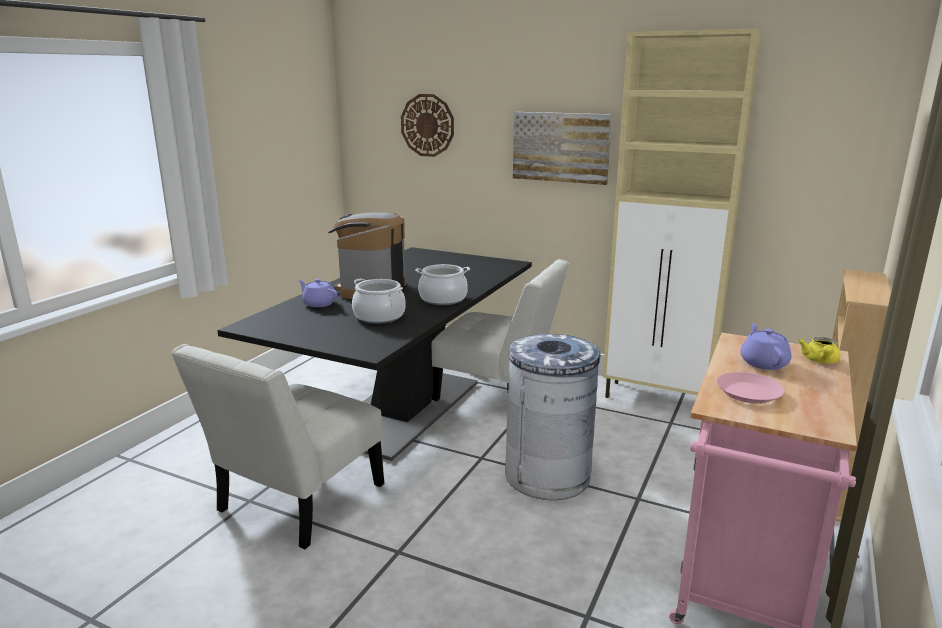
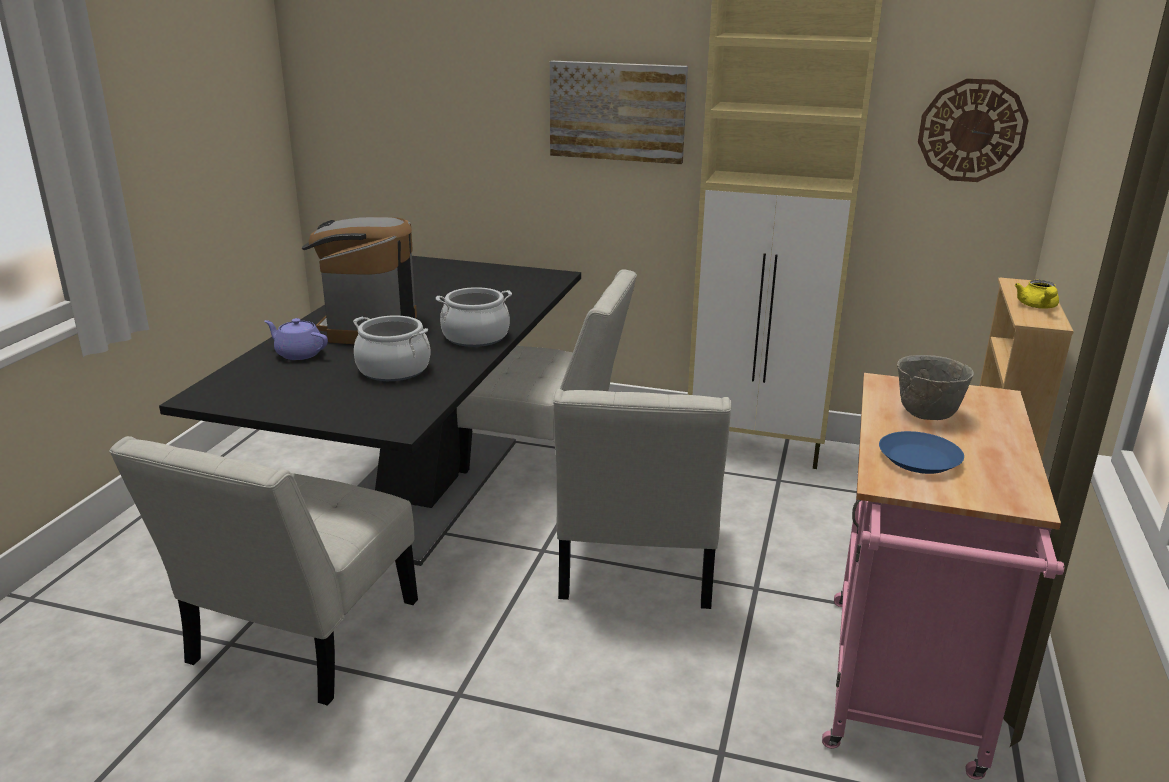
camera: 10 degrees left, 5 degrees up
wall clock [401,94,454,157] -> wall clock moved to [918,78,1029,182]
grey trash can [505,334,600,500] -> white chair [553,389,732,609]
pink plate [716,372,785,404] -> blue plate [879,431,964,474]
purple teapot [740,323,791,370] -> grey bowl [897,355,974,420]
yellow teapot [798,337,840,364] -> yellow teapot moved to [1015,280,1059,309]

